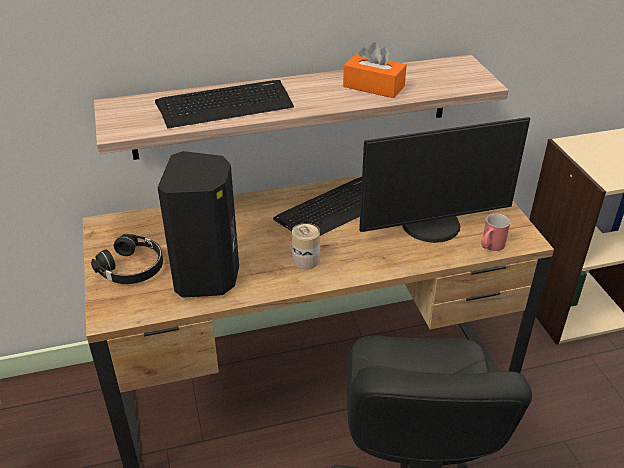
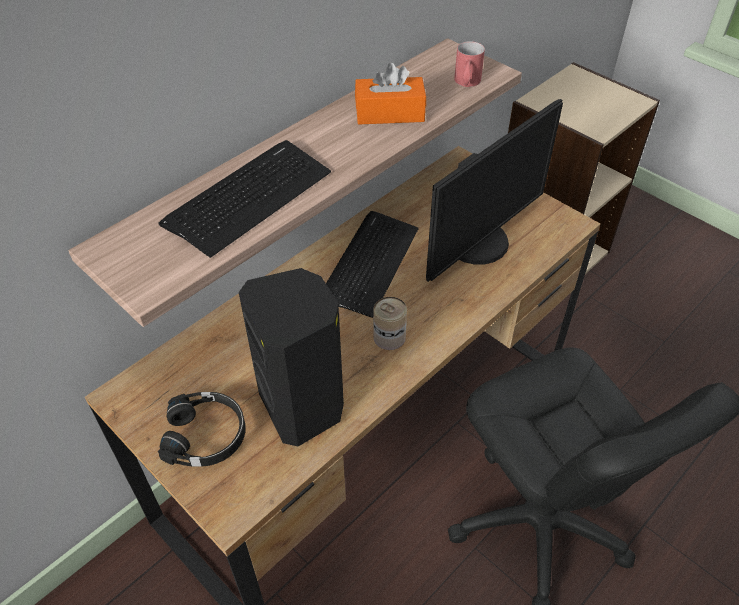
camera: 30 degrees left, 10 degrees up
red mug [481,214,510,251] -> red mug moved to [454,41,485,87]

